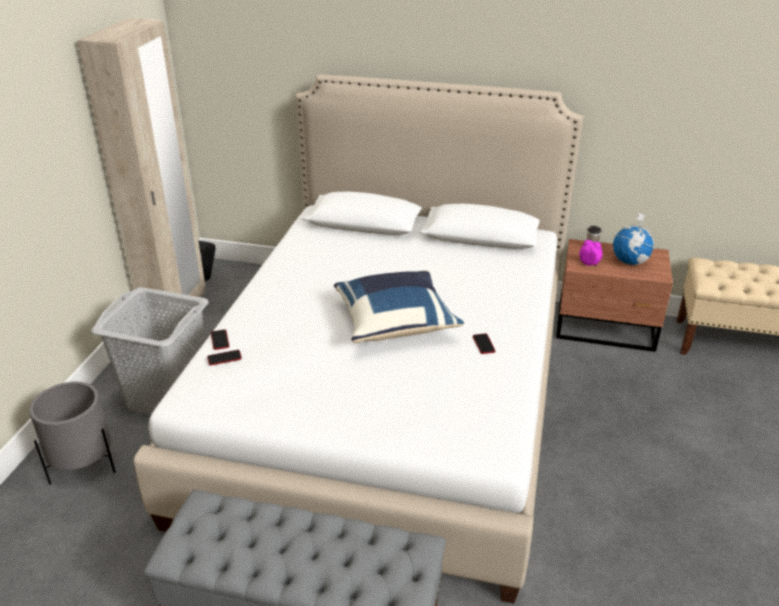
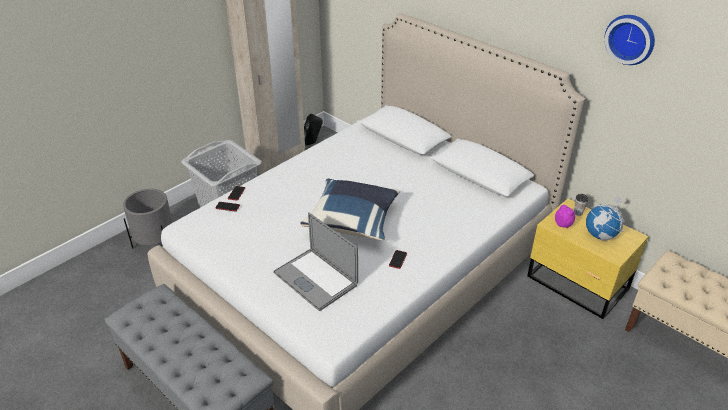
camera: 30 degrees right, 5 degrees up
brown nightstand [556,239,673,352] -> yellow nightstand [527,199,649,319]
none -> laptop [273,212,358,311]
none -> wall clock [604,15,655,65]

